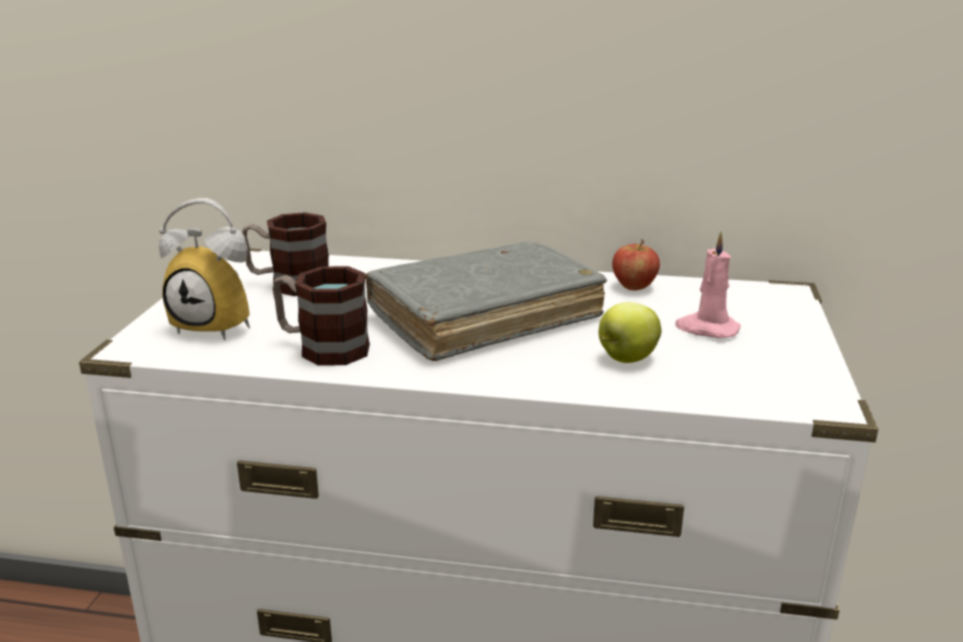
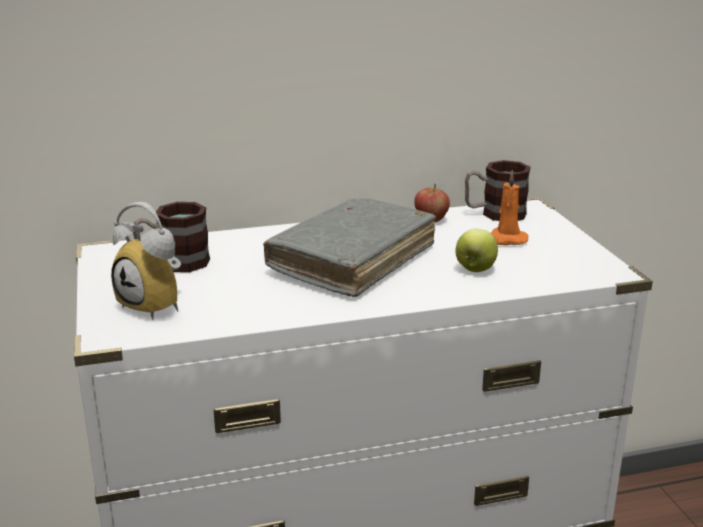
camera: 25 degrees left, 0 degrees up
alarm clock [159,198,250,340] -> alarm clock turned 45 degrees clockwise [111,202,181,320]
mug [272,266,370,365] -> mug moved to [465,160,531,221]
pink candle [675,231,741,338] -> orange candle [491,170,528,245]

